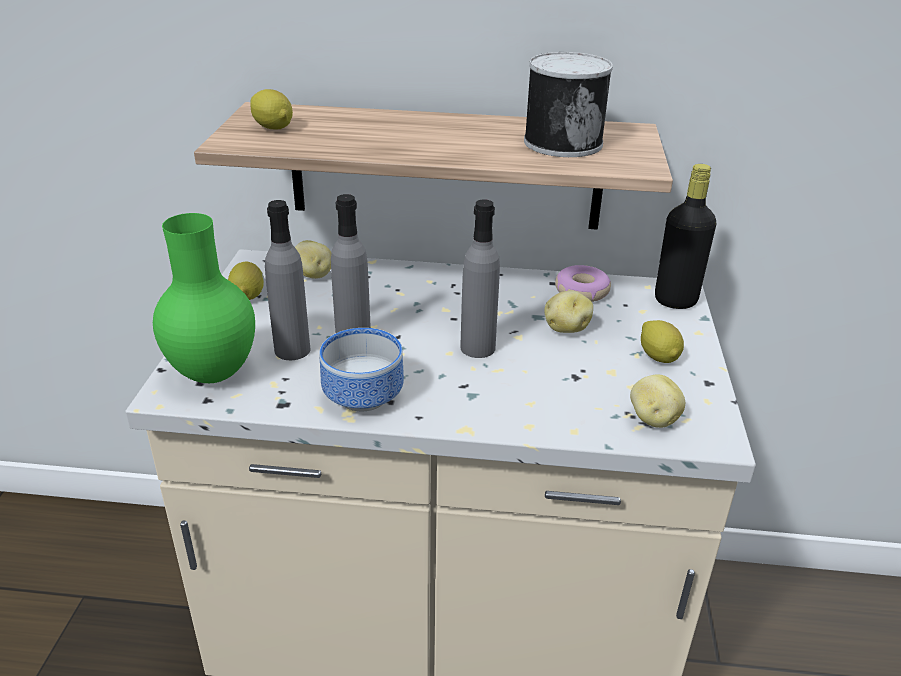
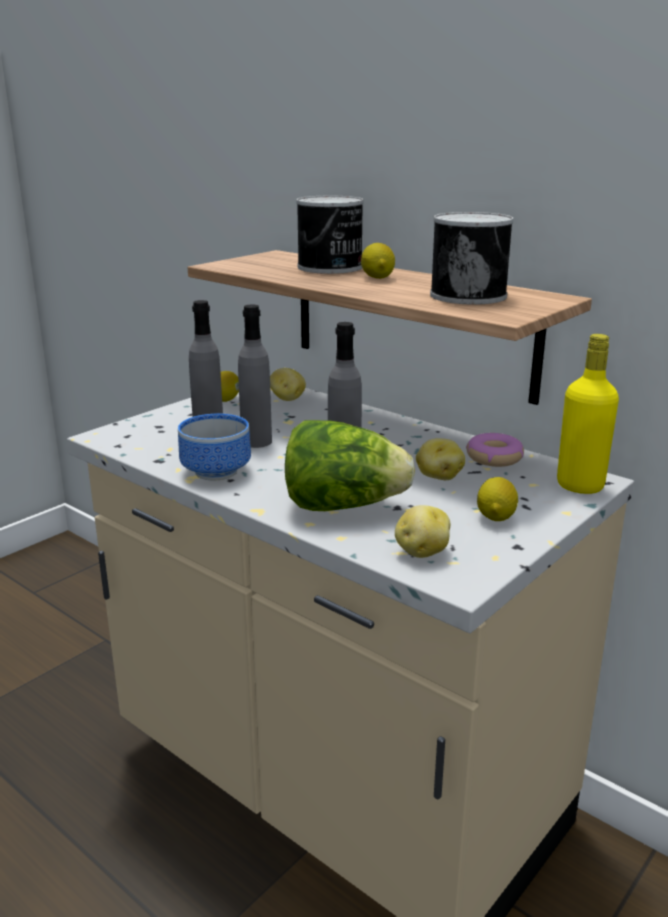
camera: 35 degrees right, 10 degrees down
green vase [153,213,255,383] -> none
lemon [250,89,293,129] -> lemon moved to [361,243,395,279]
black bottle [655,164,716,309] -> yellow bottle [557,334,619,494]
none -> lettuce [285,420,415,511]
none -> can [296,196,364,274]

